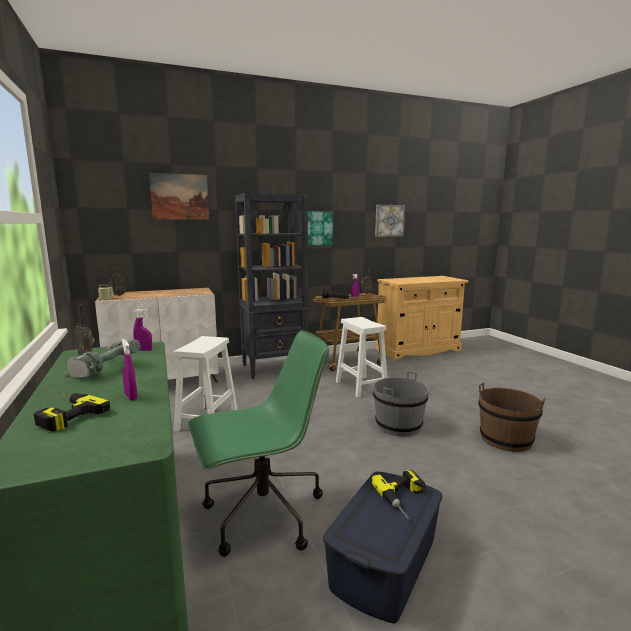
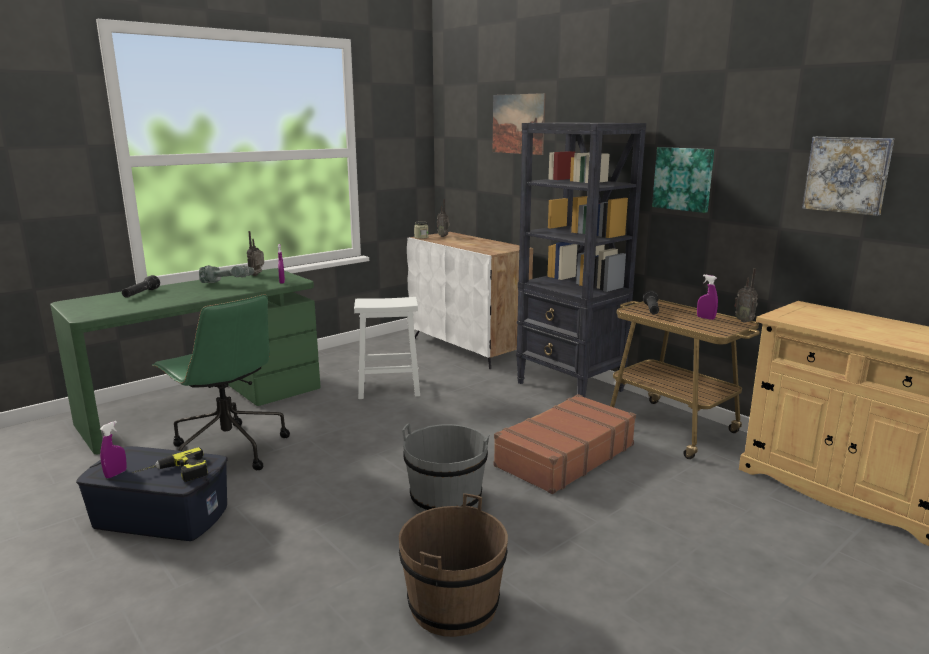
camera: 70 degrees right, 5 degrees up
power drill [34,393,110,432] -> black flashlight [122,275,160,298]
purple spray bottle [122,339,137,400] -> purple spray bottle moved to [100,421,127,478]
white stool [336,317,387,398] -> brown suitcase [494,394,636,494]

